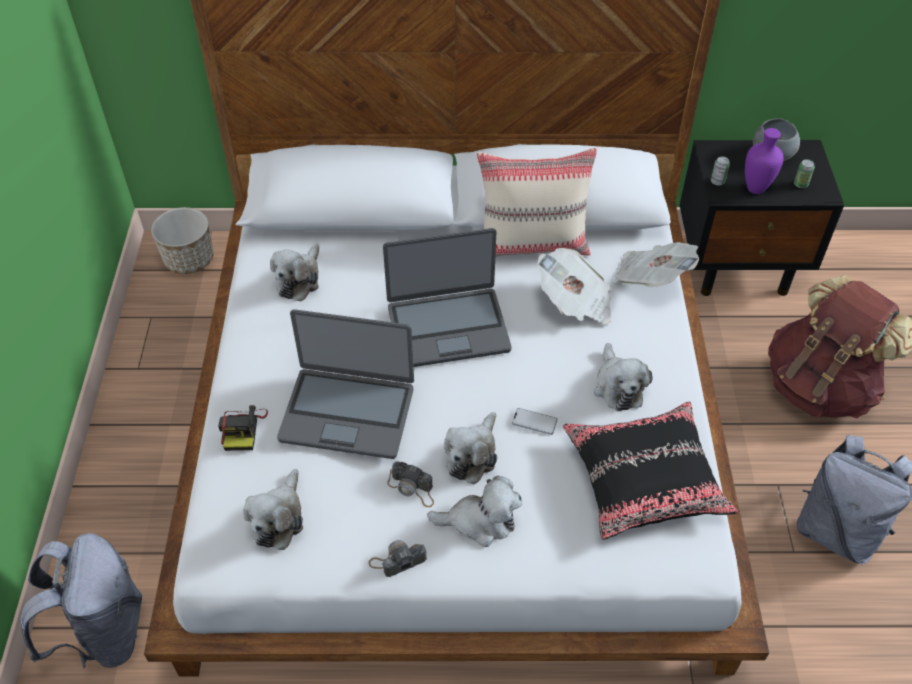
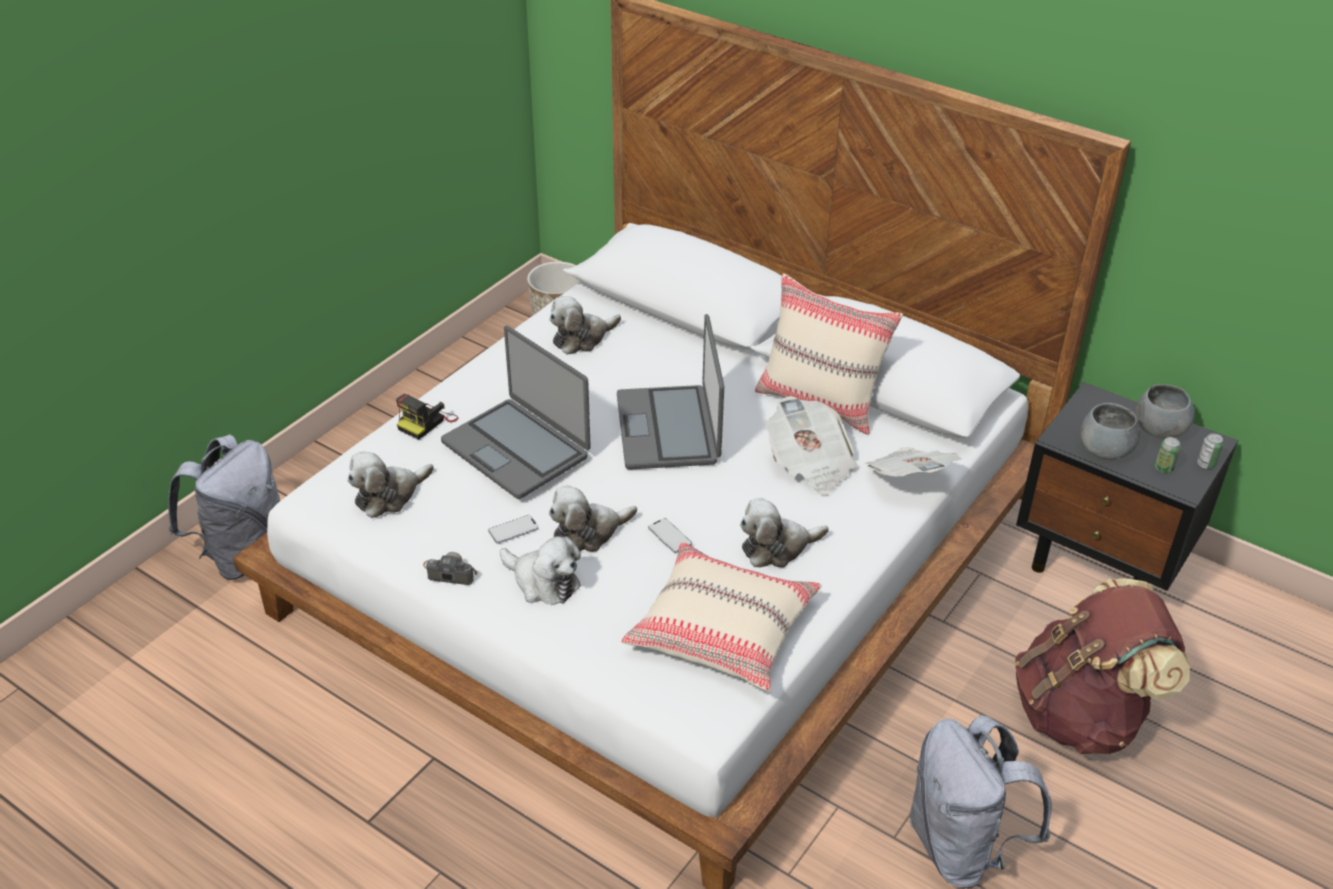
camera: 35 degrees right, 10 degrees down
laptop [383,228,512,367] -> laptop turned 60 degrees clockwise [617,314,724,470]
camera [387,461,434,507] -> phone [488,515,539,544]
black pillow [563,402,739,540] -> beige pillow [621,542,822,691]
plush toy [594,343,653,411] -> plush toy turned 45 degrees clockwise [740,498,829,568]
can [711,156,730,186] -> can moved to [1197,433,1223,469]
purple vase [745,128,784,194] -> grey bowl [1081,403,1140,460]

